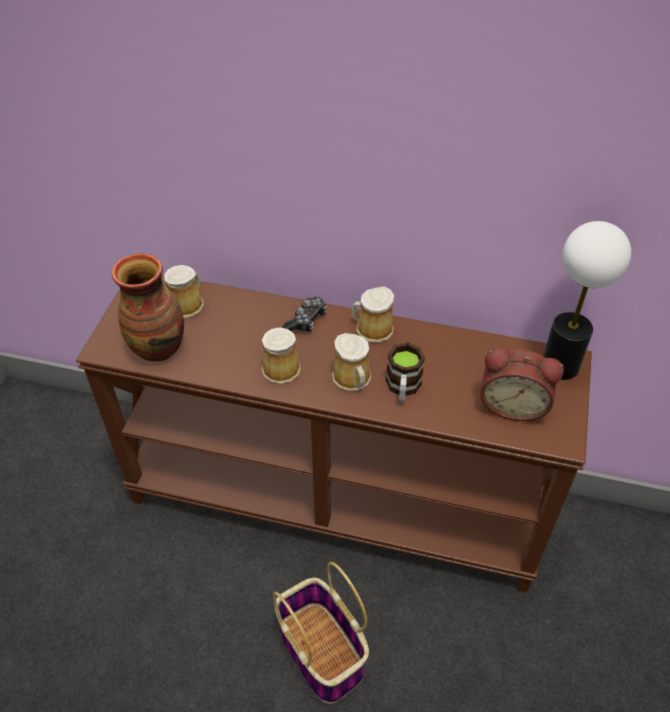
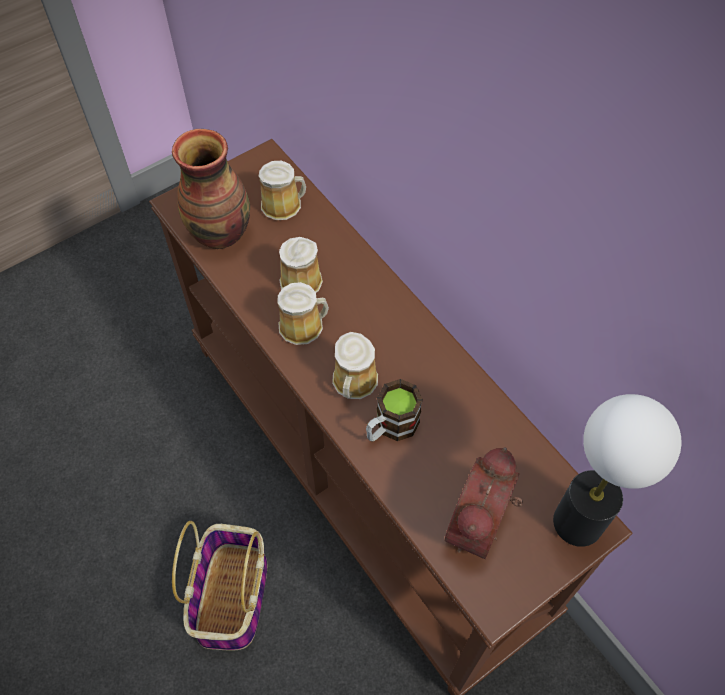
camera: 40 degrees right, 10 degrees up
game controller [283,297,327,332] -> none
mug [352,286,394,342] -> mug moved to [279,237,323,293]
alarm clock [480,348,564,421] -> alarm clock turned 60 degrees clockwise [445,447,523,559]

